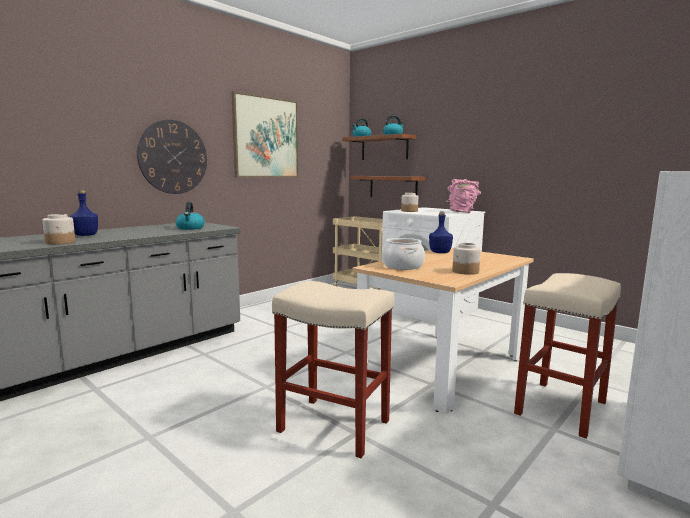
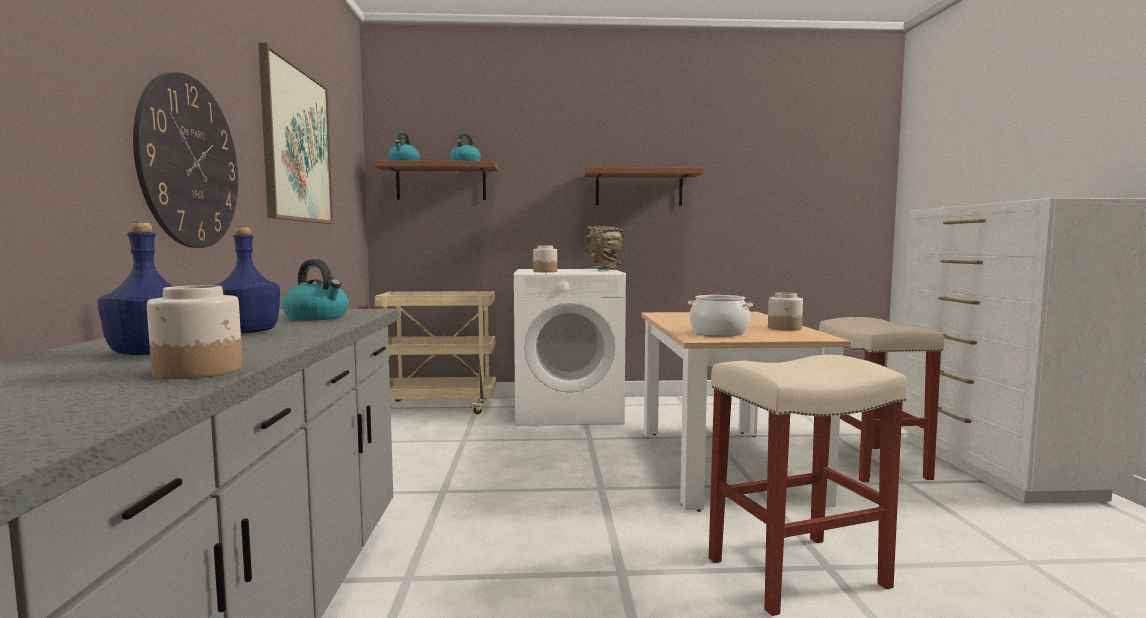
camera: 45 degrees left, 5 degrees down
brown shelf [351,176,425,197] -> brown shelf moved to [583,167,704,206]
blue bottle [429,211,453,253] -> blue bottle moved to [214,226,280,333]
pink vase [446,179,481,213] -> brown vase [583,226,624,270]

